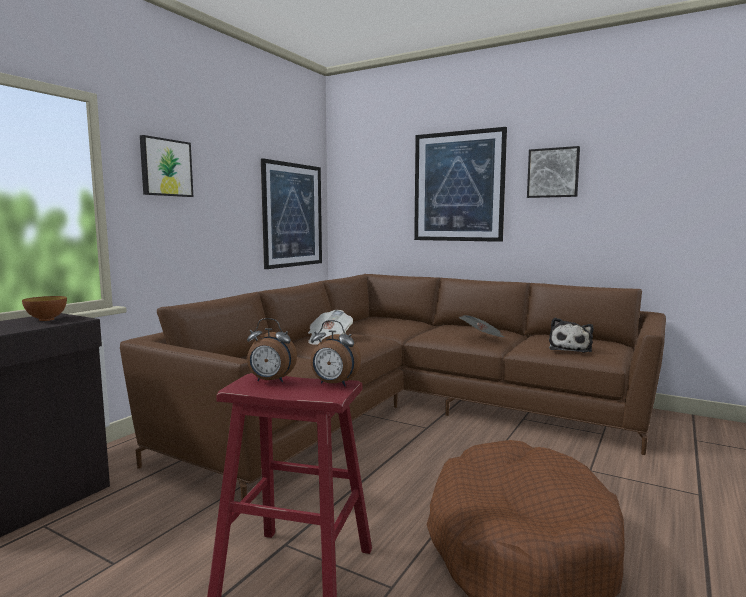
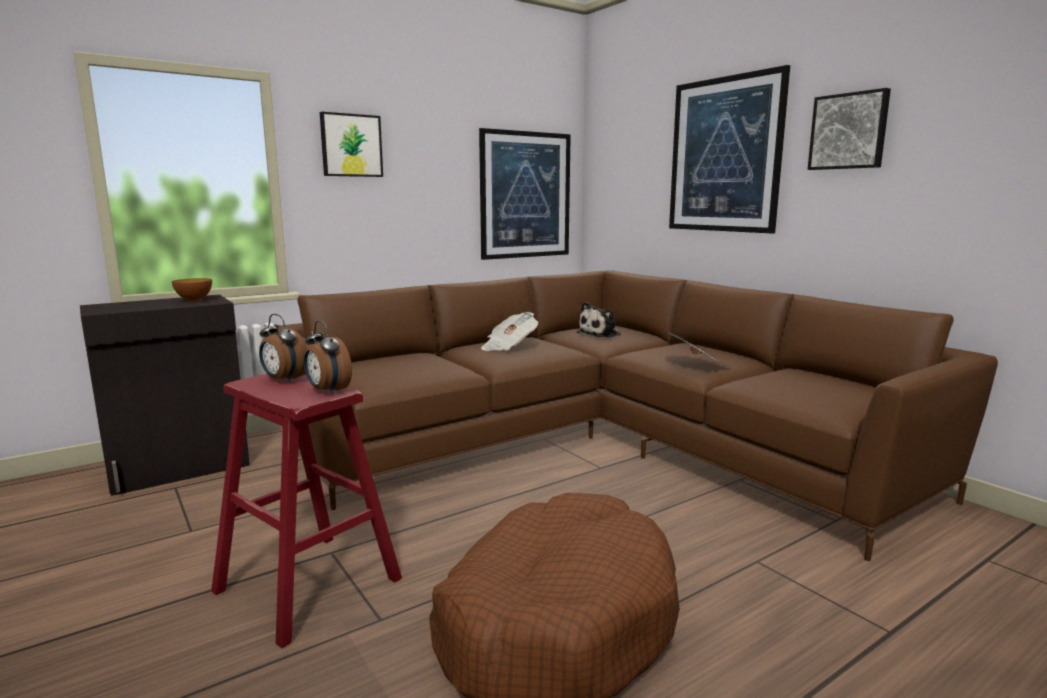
camera: 25 degrees right, 5 degrees up
plush toy [549,318,594,352] -> plush toy moved to [577,302,621,338]

